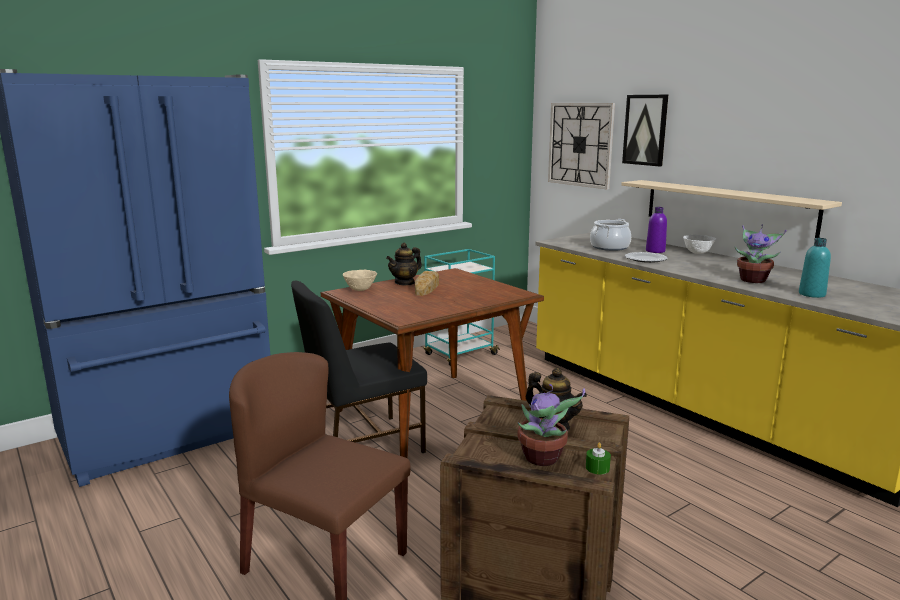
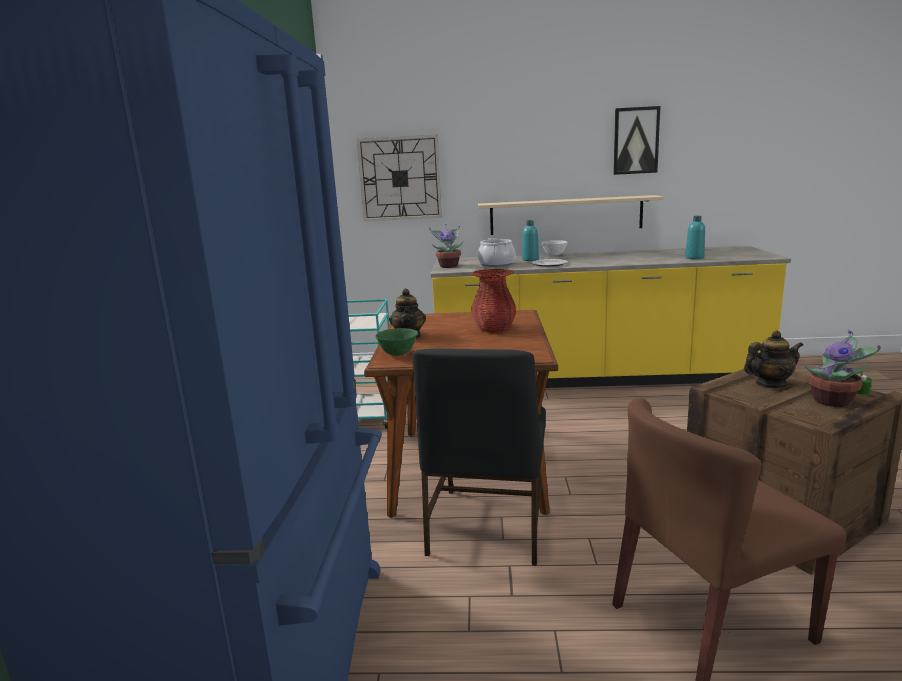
camera: 50 degrees left, 0 degrees up
beige bowl [343,270,377,291] -> green bowl [375,328,418,356]
bread [415,271,439,296] -> none
picture [622,95,668,166] -> picture moved to [613,106,661,175]
purple bottle [646,207,667,253] -> turquoise bottle [522,220,539,261]
potted plant [734,225,787,283] -> potted plant moved to [429,225,464,268]
none -> red vase [471,269,516,333]

